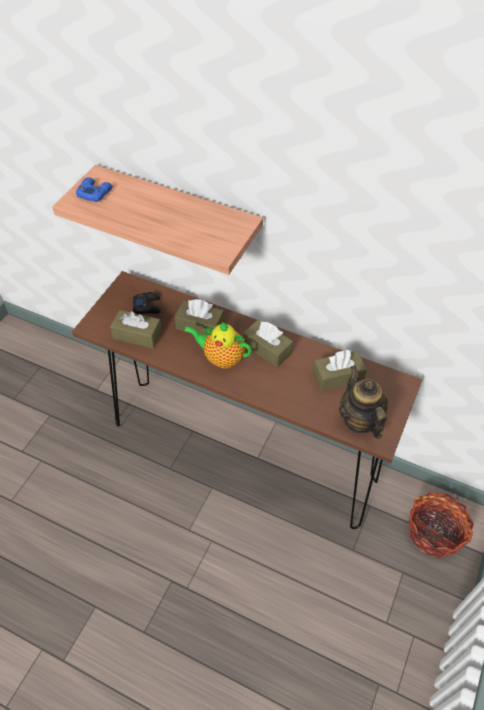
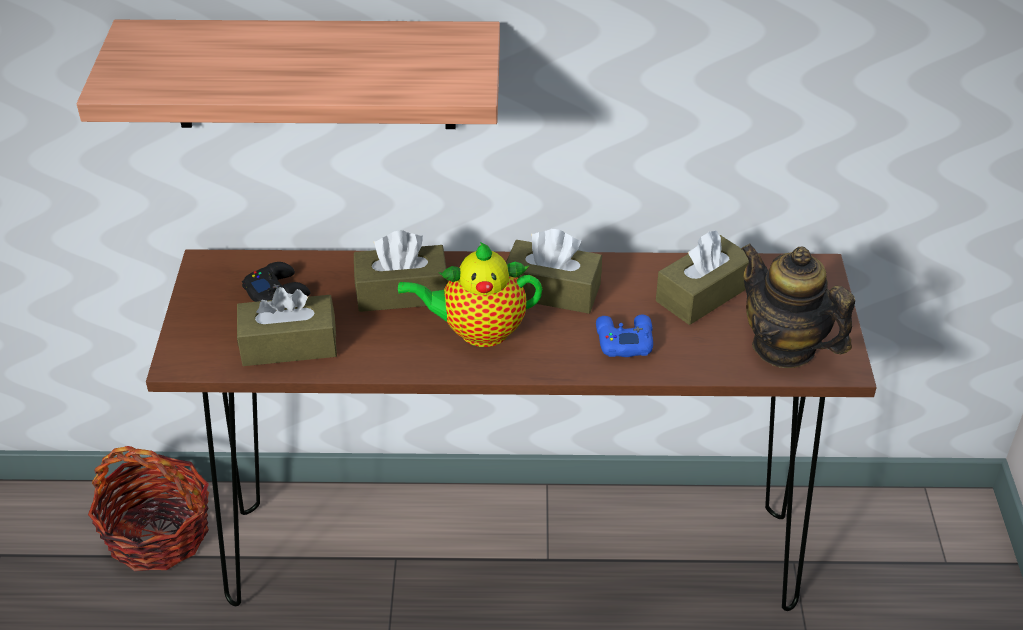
camera: 25 degrees left, 10 degrees down
blue game controller [76,177,113,202] -> blue game controller moved to [596,315,653,357]
basket [409,492,474,558] -> basket moved to [88,446,209,571]

